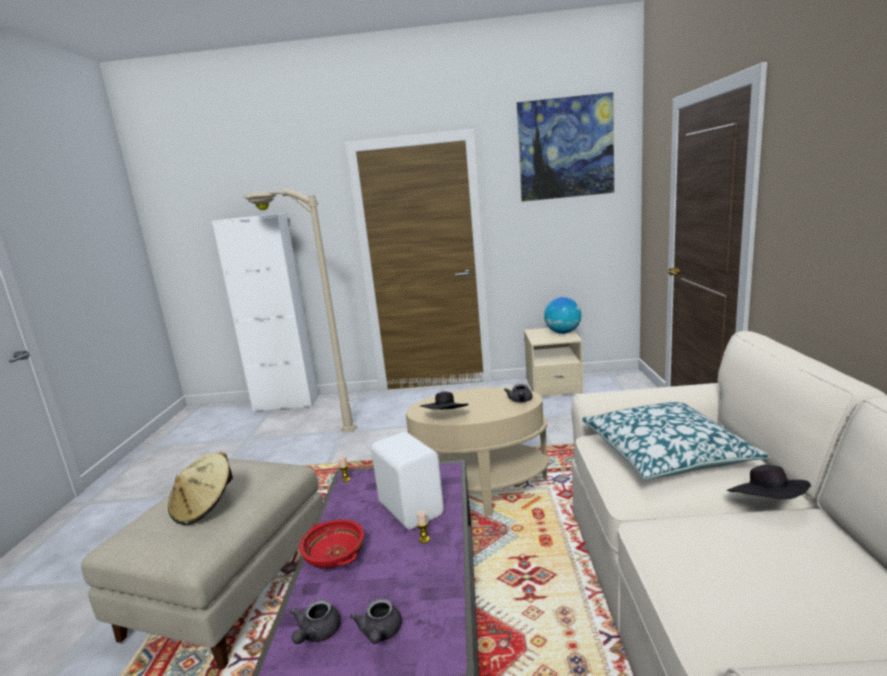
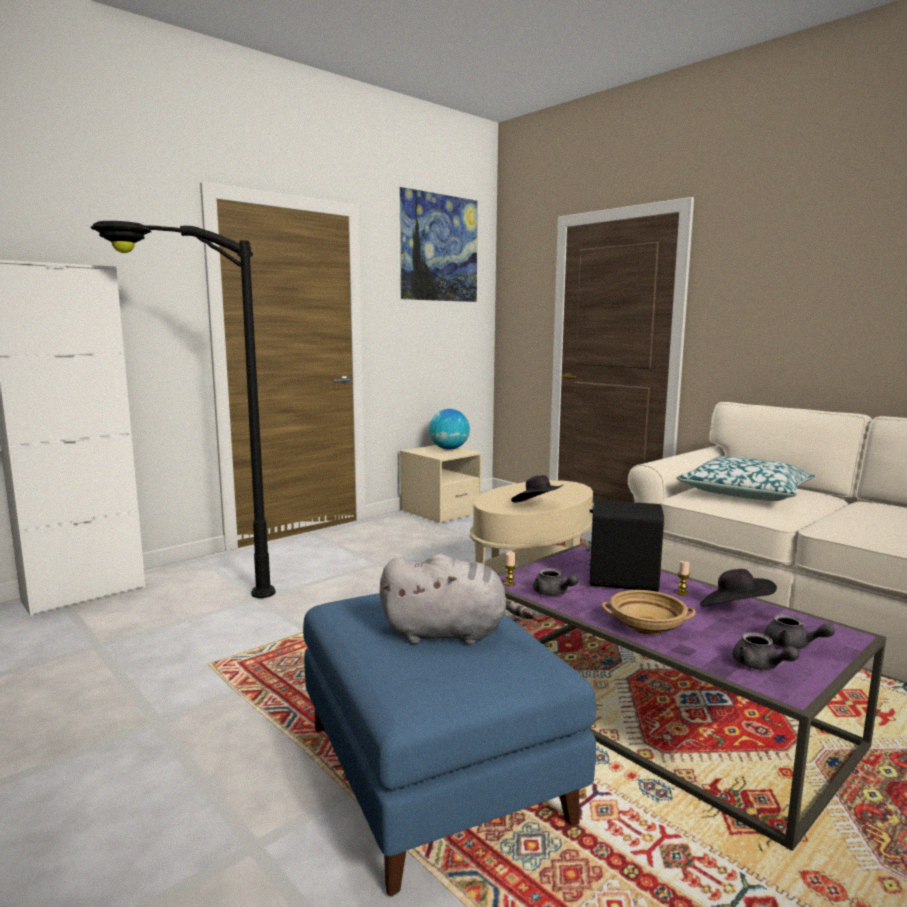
camera: 45 degrees left, 5 degrees down
beige ottoman [81,459,323,669] -> blue ottoman [303,593,596,896]
beige hat [168,452,233,525] -> grey plush toy [380,554,534,645]
beige floor lamp [243,189,357,432] -> black floor lamp [90,221,276,598]
red bowl [299,519,364,568] -> beige bowl [602,590,696,635]
white speaker [371,432,444,530] -> black speaker [585,500,664,592]
grey teapot [504,384,533,402] -> grey teapot moved to [533,568,579,596]
black hat [727,465,811,499] -> black hat moved to [700,569,777,607]

